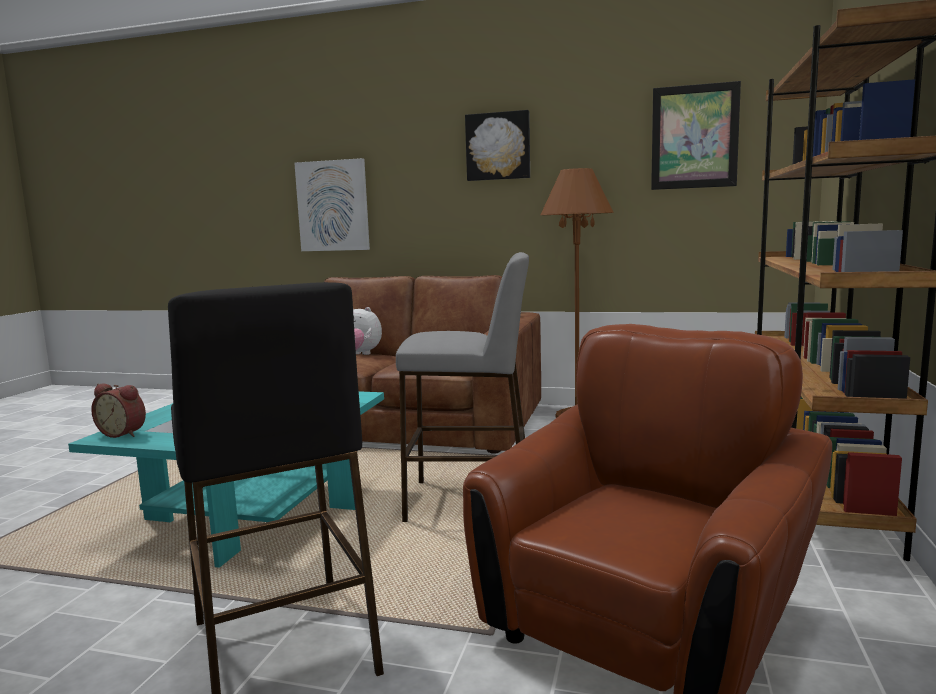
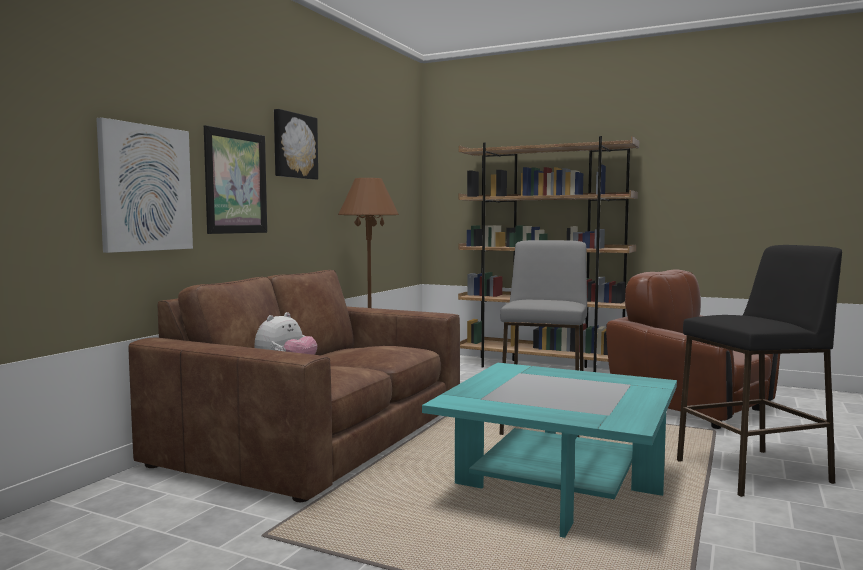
camera: 80 degrees left, 5 degrees down
alarm clock [91,383,146,438] -> none
picture [651,81,741,190] -> picture moved to [204,125,267,234]

